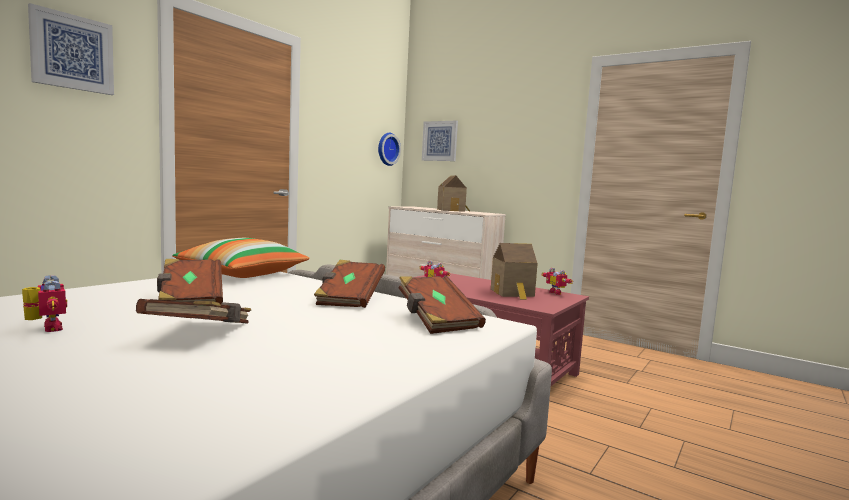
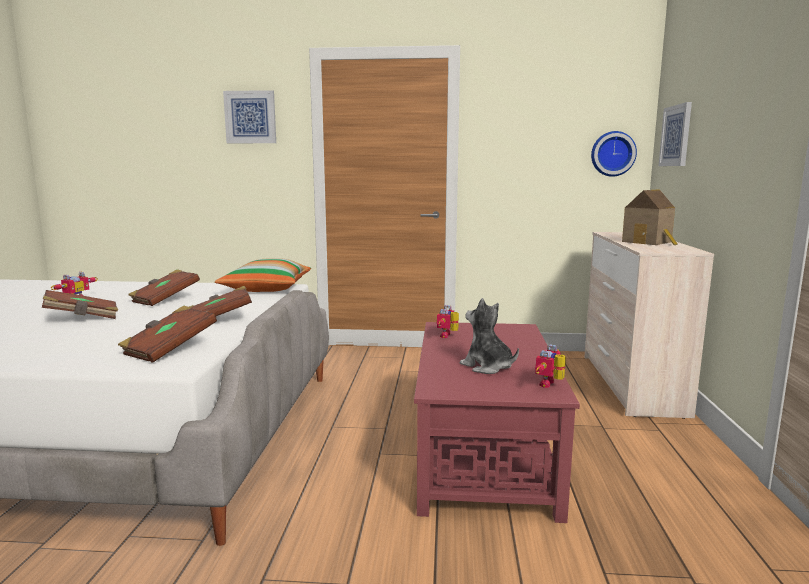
camera: 60 degrees right, 5 degrees up
toy house [491,243,538,300] -> plush toy [460,298,519,374]

